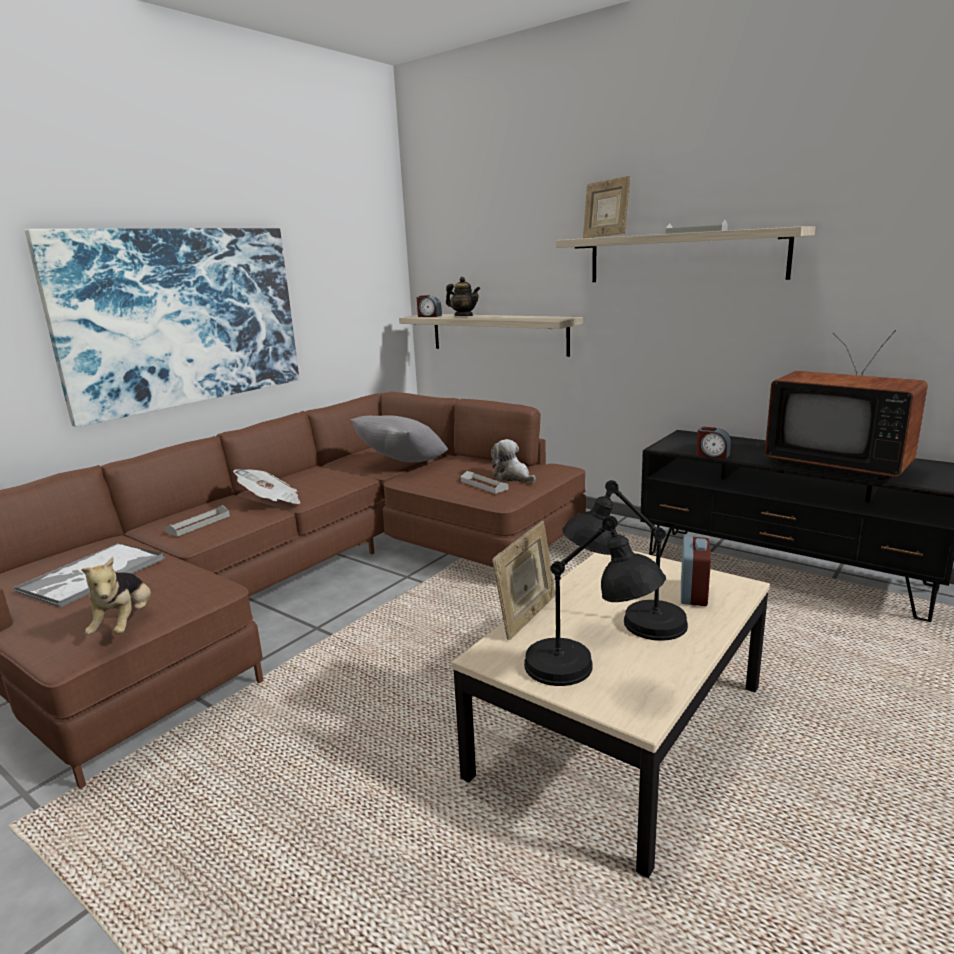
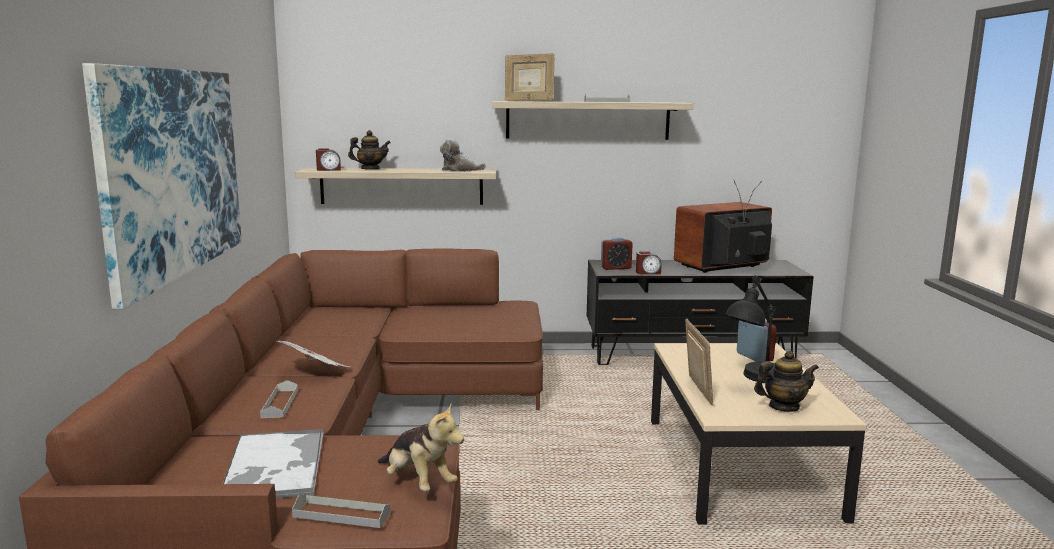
camera: 40 degrees left, 5 degrees down
grey pillow [351,415,448,462] -> none
grey tray [461,471,508,494] -> grey tray moved to [292,494,391,528]
plush toy [491,439,536,483] -> plush toy moved to [440,139,486,171]
black table lamp [524,516,666,686] -> teapot [754,350,819,412]
television [765,330,928,480] -> television turned 150 degrees clockwise [674,180,772,273]
none -> alarm clock [601,237,633,270]

